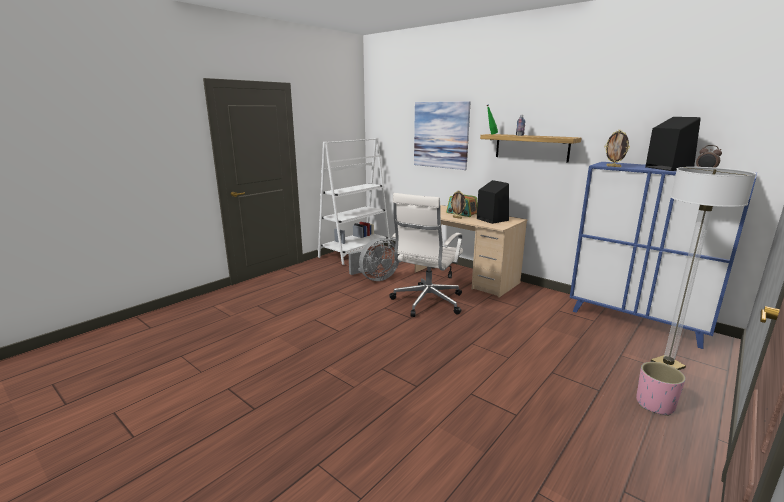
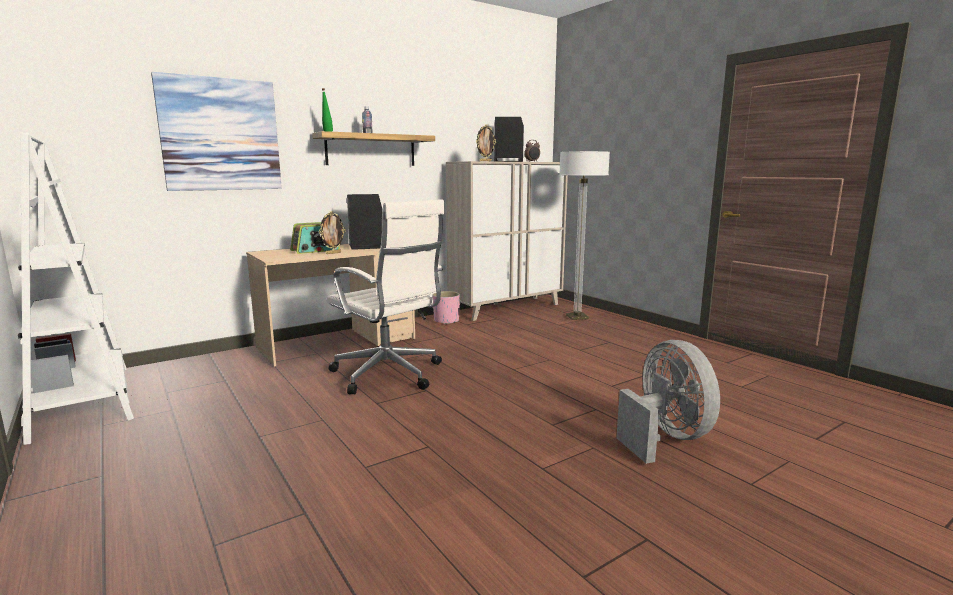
camera: 75 degrees left, 5 degrees down
grey fan [349,238,400,281] -> grey fan moved to [616,340,720,464]
blue cabinet [570,162,757,349] -> beige cabinet [446,161,568,321]
pink planter [636,362,685,416] -> pink planter moved to [433,291,460,325]

